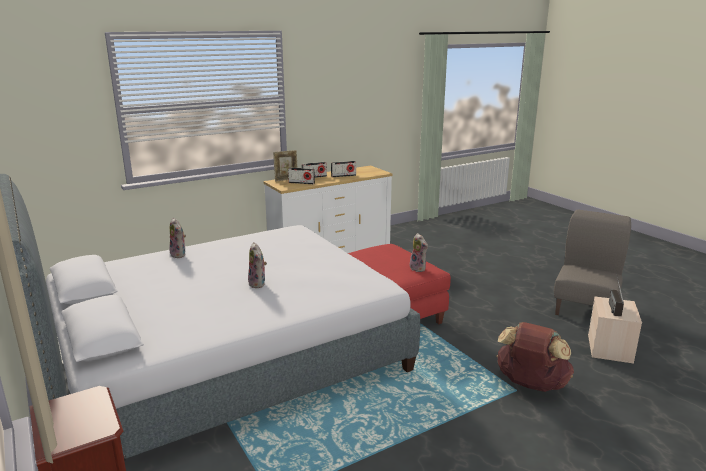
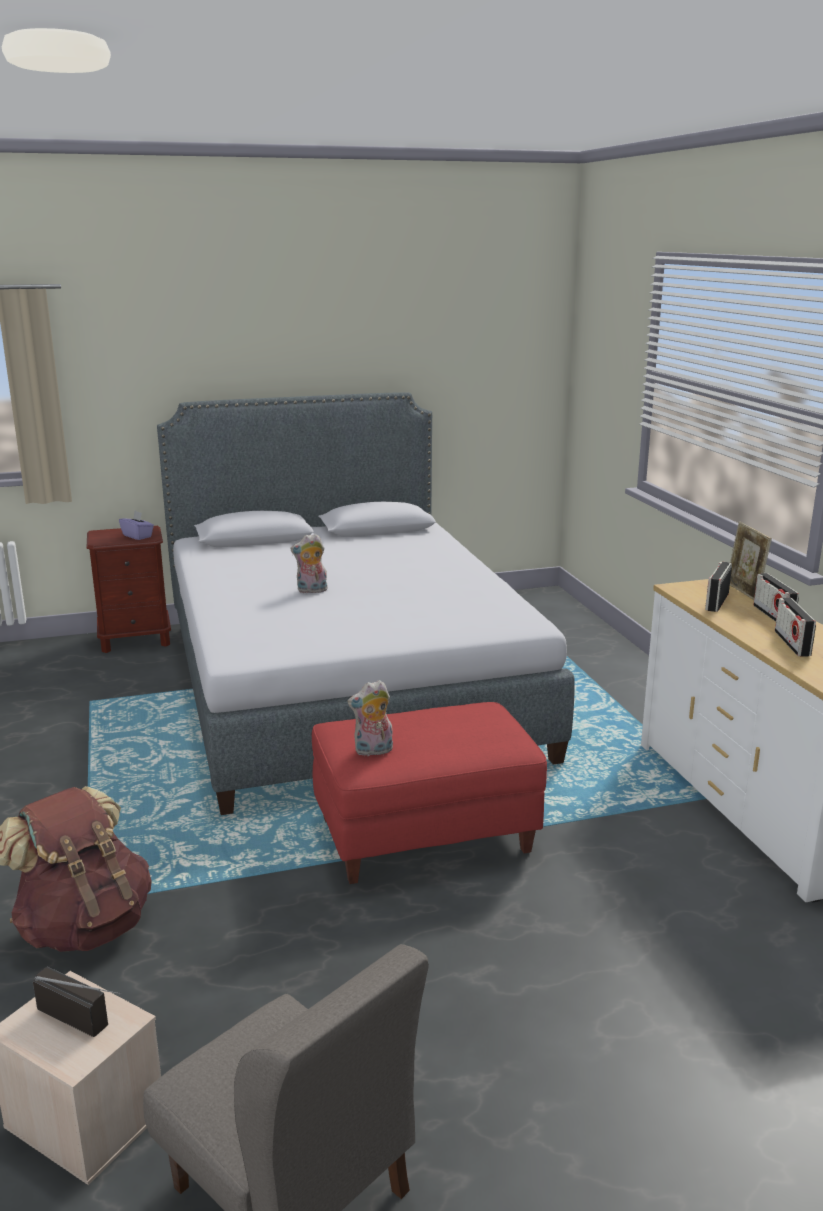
camera: 105 degrees right, 0 degrees up
plush toy [169,218,186,258] -> none
none -> purple tissue box [119,511,154,540]

